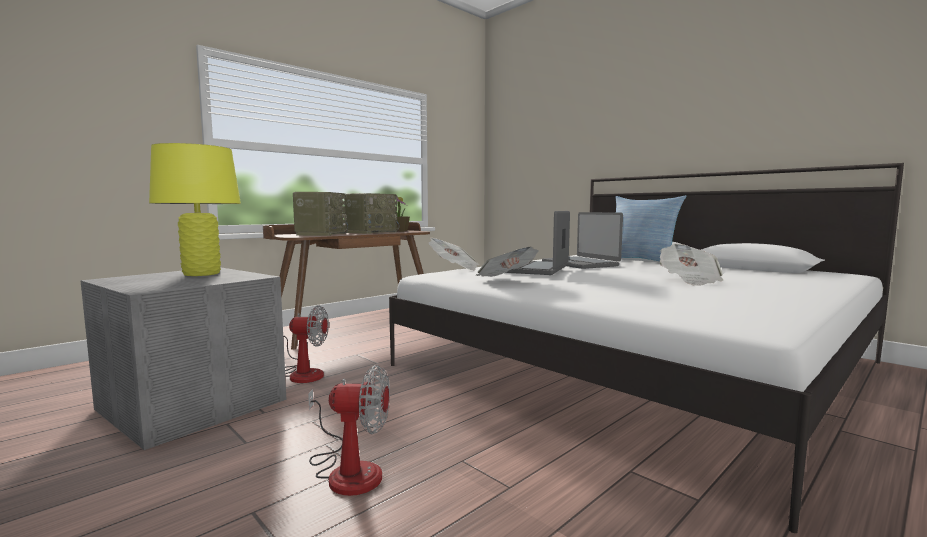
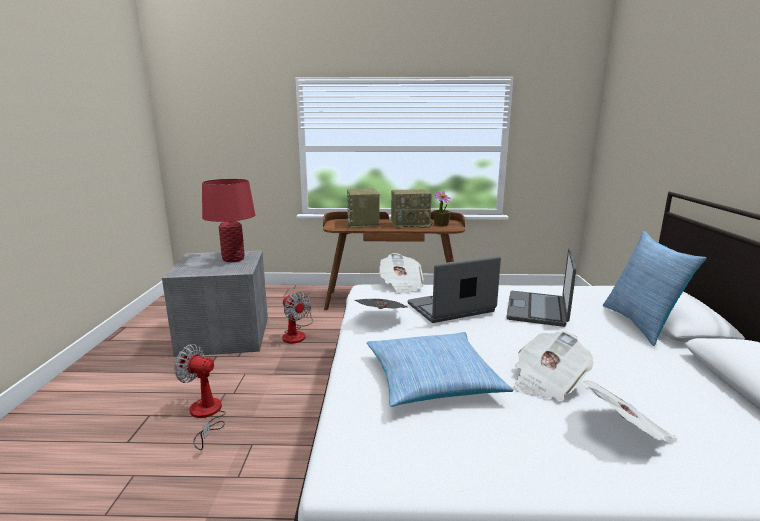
camera: 45 degrees right, 10 degrees up
yellow table lamp [149,143,241,276] -> red table lamp [202,179,255,262]
radio [293,192,348,236] -> radio turned 120 degrees clockwise [347,188,380,229]
fan [308,365,390,496] -> fan turned 150 degrees clockwise [174,344,226,450]
none -> pillow [367,332,513,407]
none -> newspaper [583,381,678,443]

